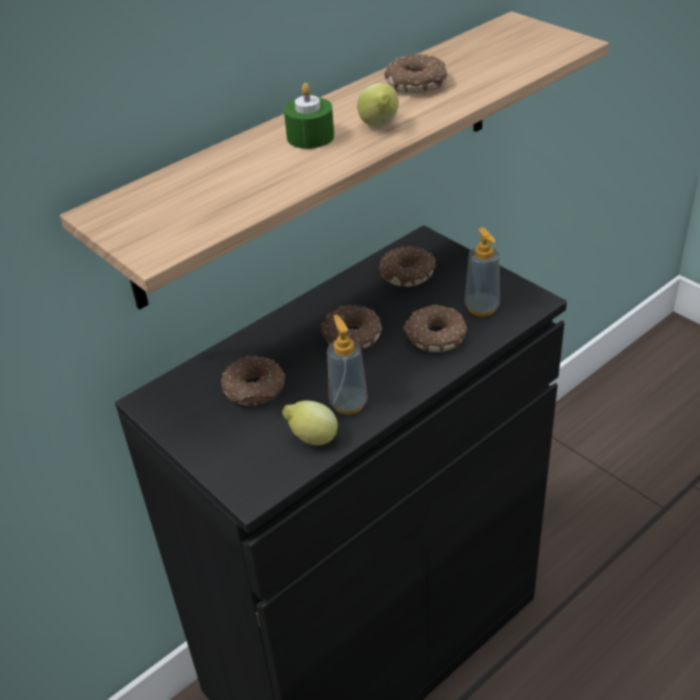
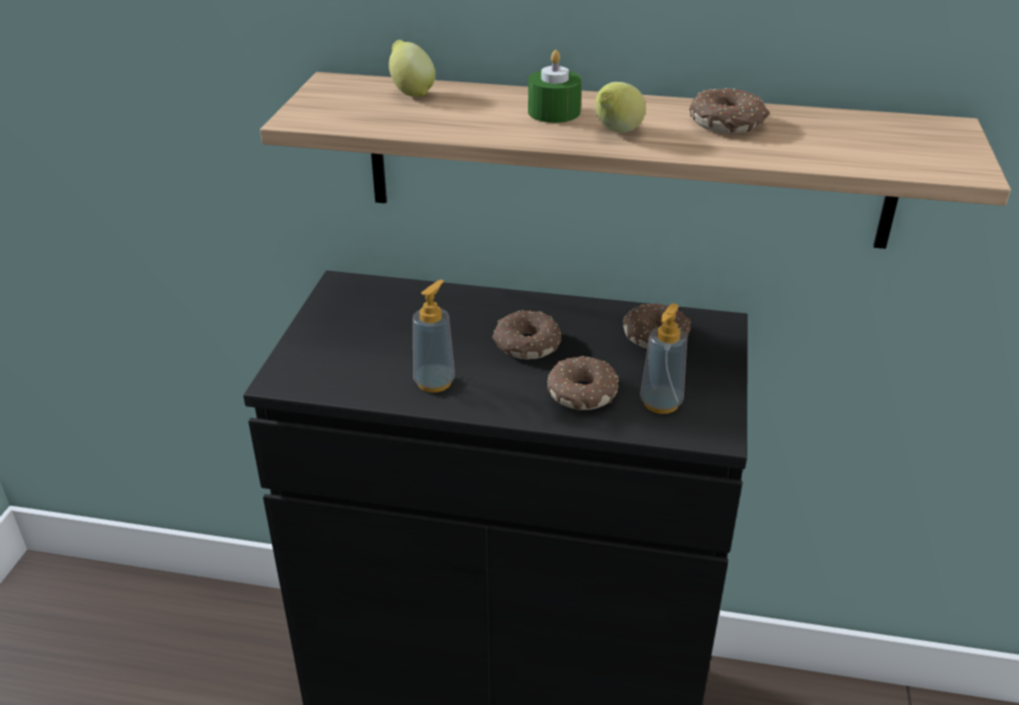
camera: 50 degrees right, 5 degrees down
donut [221,356,285,407] -> none
lemon [282,400,338,445] -> lemon moved to [389,40,435,97]

